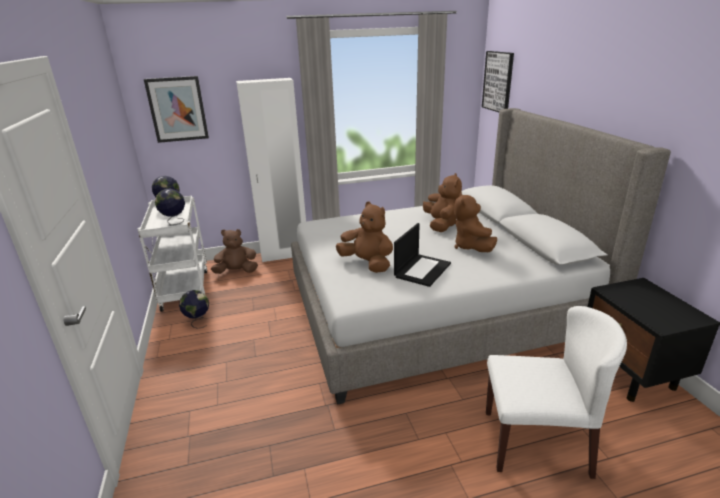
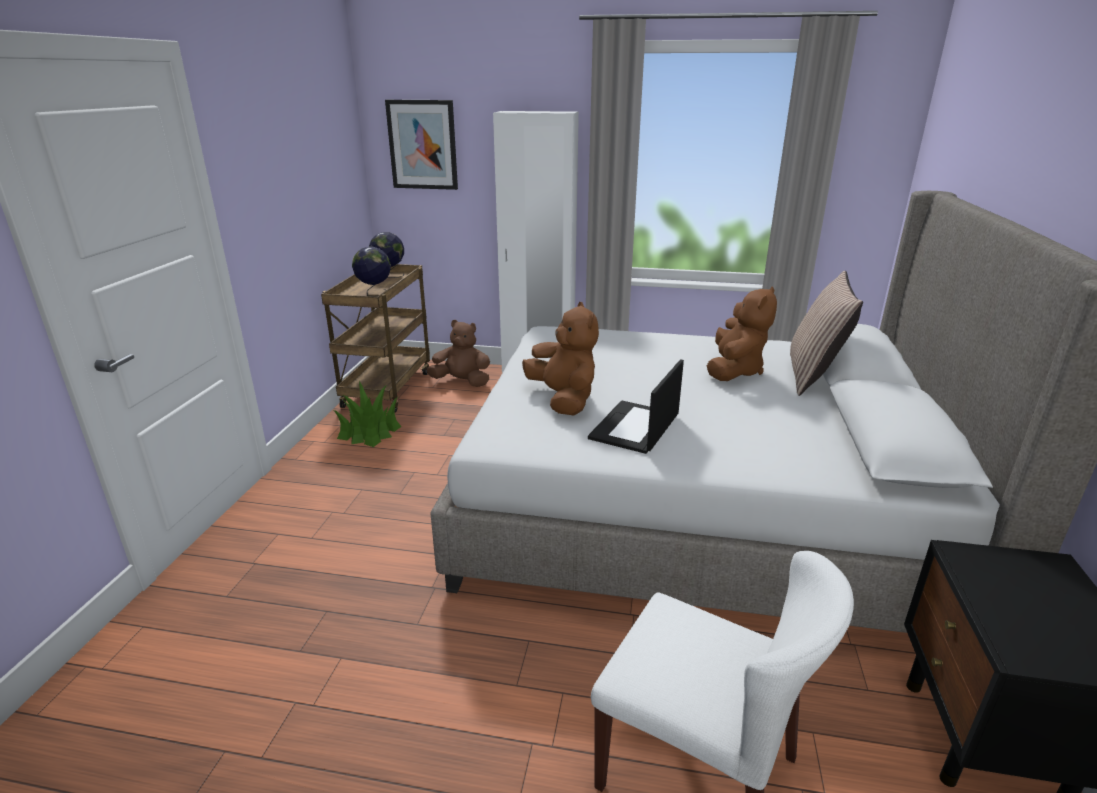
camera: 25 degrees right, 0 degrees up
white cart [138,196,207,312] -> brown cart [321,264,430,413]
globe [179,290,209,329] -> potted plant [333,381,402,447]
laptop [394,223,451,287] -> laptop turned 150 degrees clockwise [588,359,684,454]
brown plush toy [454,192,497,252] -> none
picture [482,51,514,112] -> none
none -> pillow [790,271,863,396]

